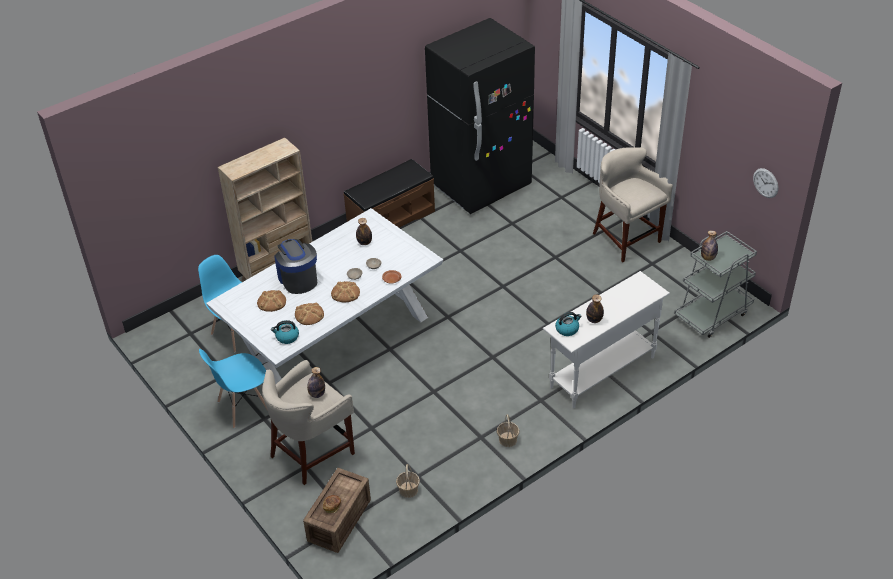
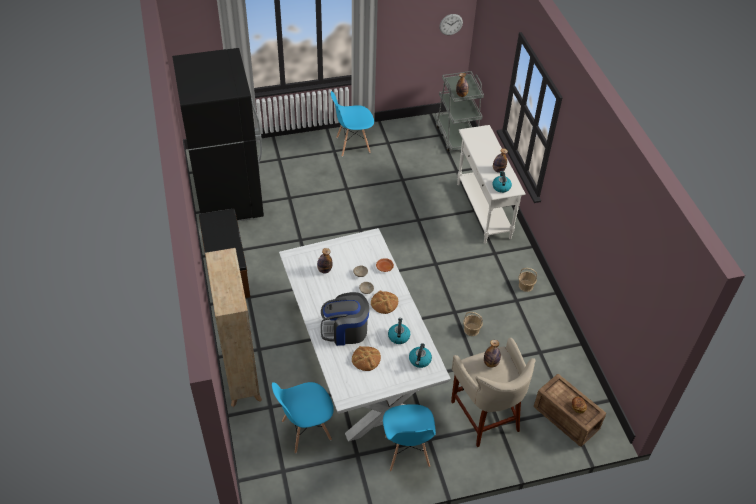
camera: 70 degrees left, 5 degrees up
bread [295,303,324,325] -> kettle [388,318,410,344]
basket [396,464,420,498] -> basket moved to [463,312,483,336]
beige stool [593,147,673,262] -> blue chair [331,91,374,157]

